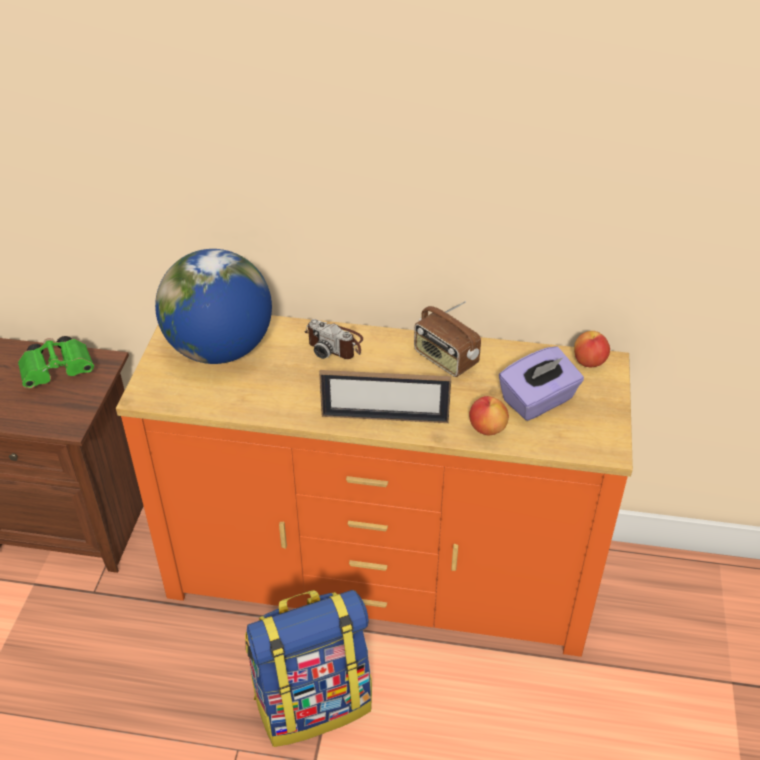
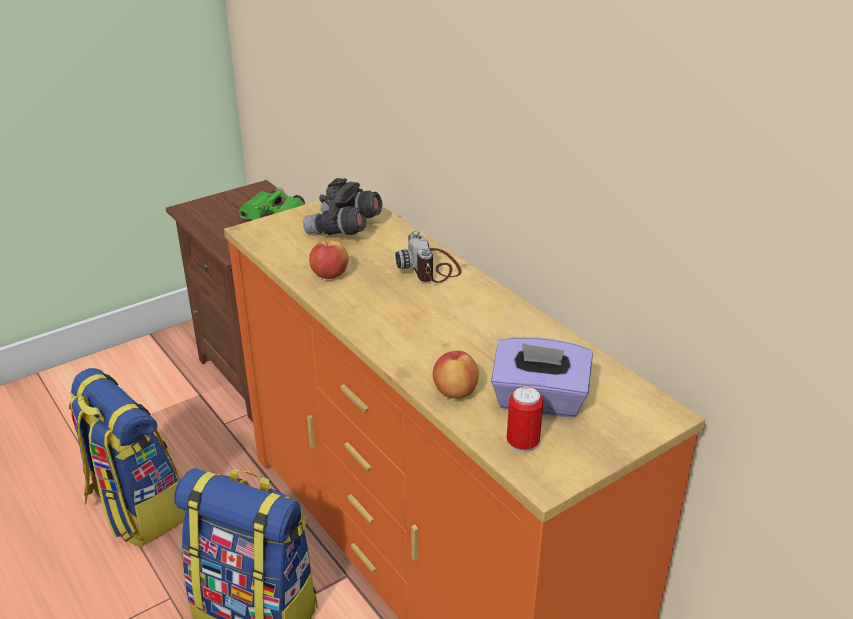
camera: 45 degrees right, 10 degrees down
globe [155,249,272,364] -> grey binoculars [303,178,383,235]
picture frame [319,370,451,423] -> none
radio [414,301,481,377] -> none
apple [574,331,610,367] -> apple moved to [309,240,349,279]
none -> backpack [68,368,185,547]
none -> can [507,386,544,452]

